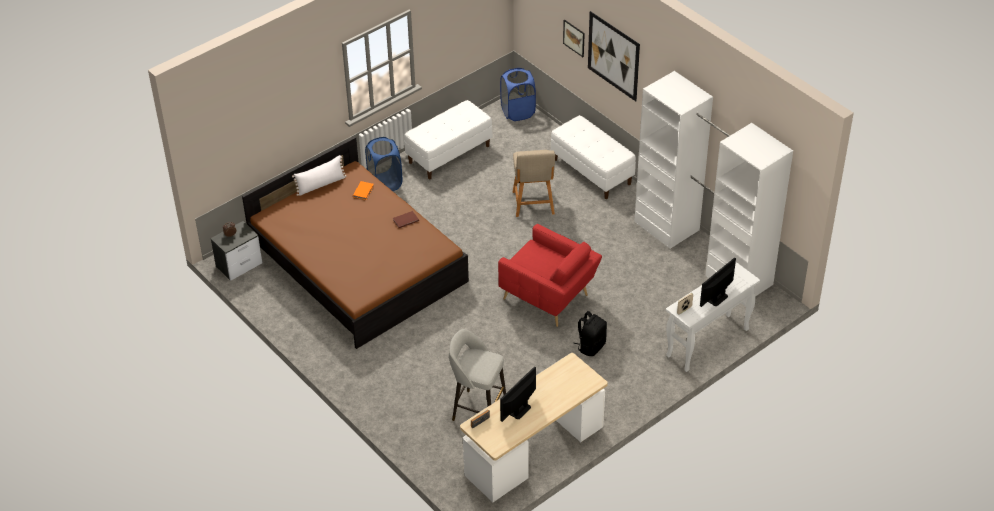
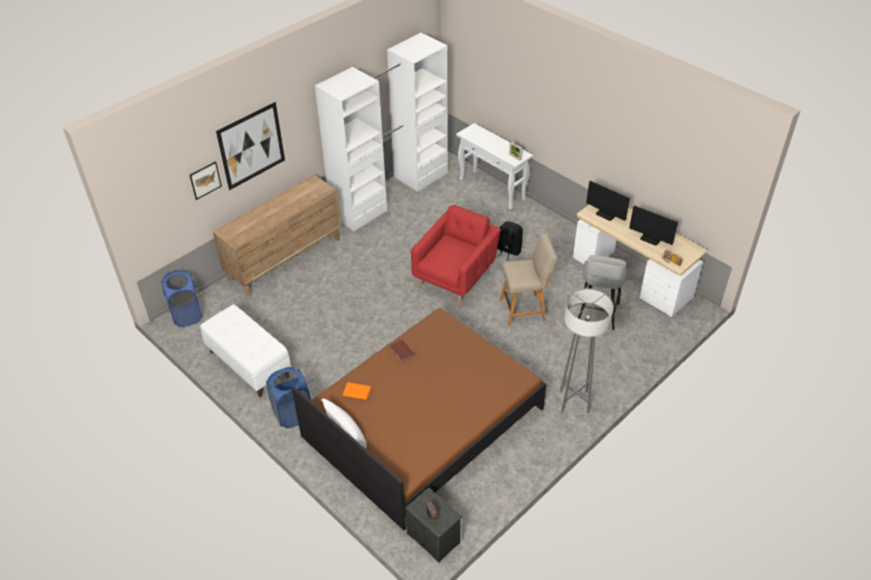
camera: 95 degrees left, 0 degrees up
beige chair [513,150,555,217] -> beige chair moved to [500,233,557,326]
white bench [551,115,636,199] -> brown dresser [213,175,342,297]
monitor [700,257,736,307] -> monitor moved to [586,181,630,221]
none -> grey floor lamp [560,288,614,414]

